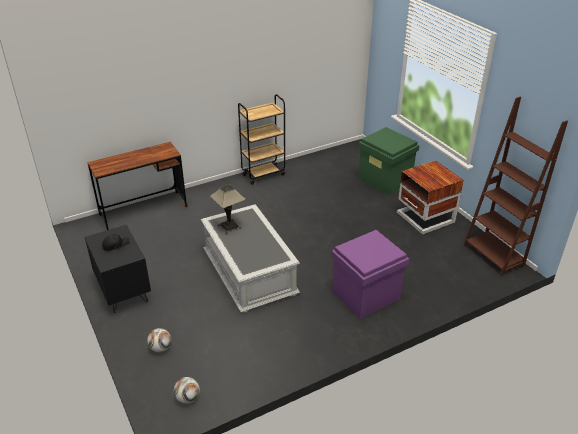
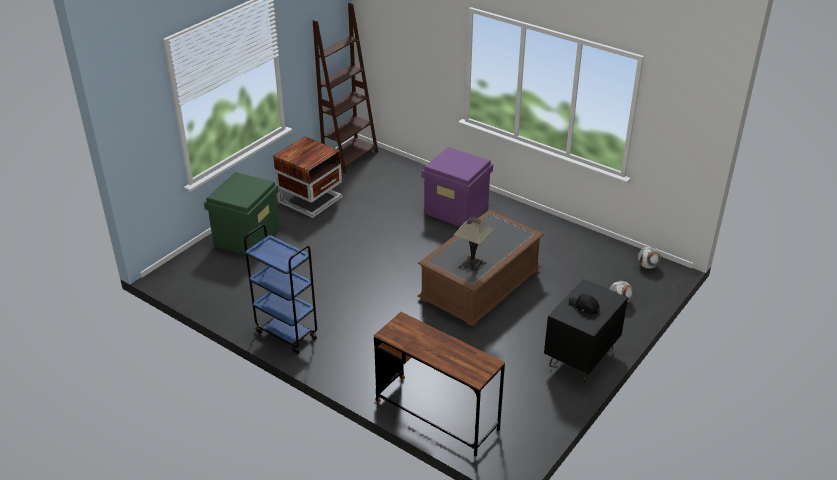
camera: 115 degrees left, 0 degrees up
white coffee table [201,204,300,313] -> brown coffee table [418,210,544,326]
brown cart [238,94,286,185] -> blue cart [244,225,317,354]

